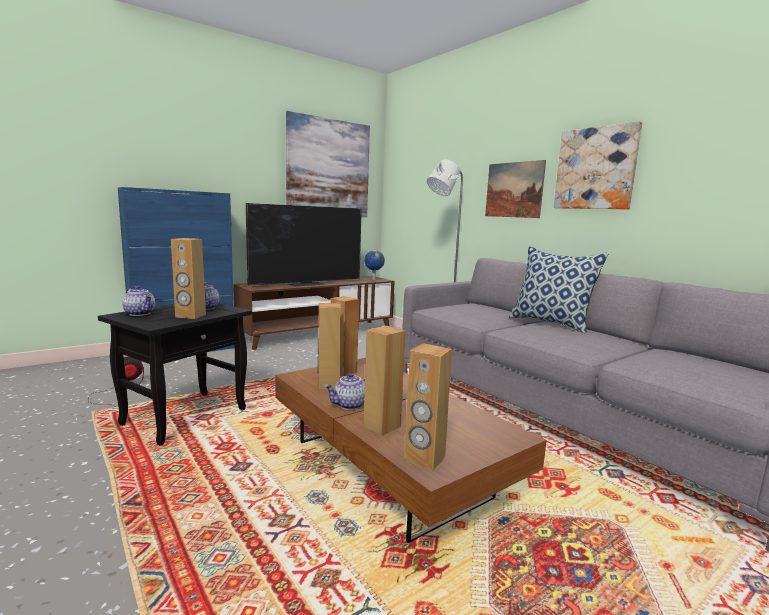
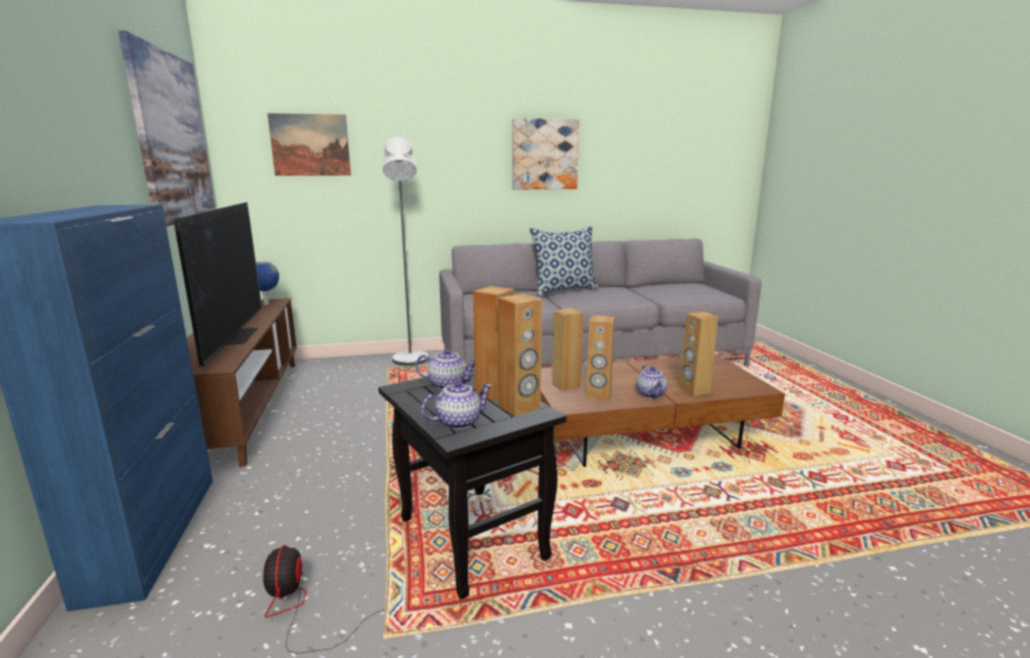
camera: 65 degrees left, 5 degrees up
brown speaker [404,343,452,470] -> brown speaker moved to [498,294,542,417]
picture [485,160,546,218] -> picture moved to [267,113,351,176]

